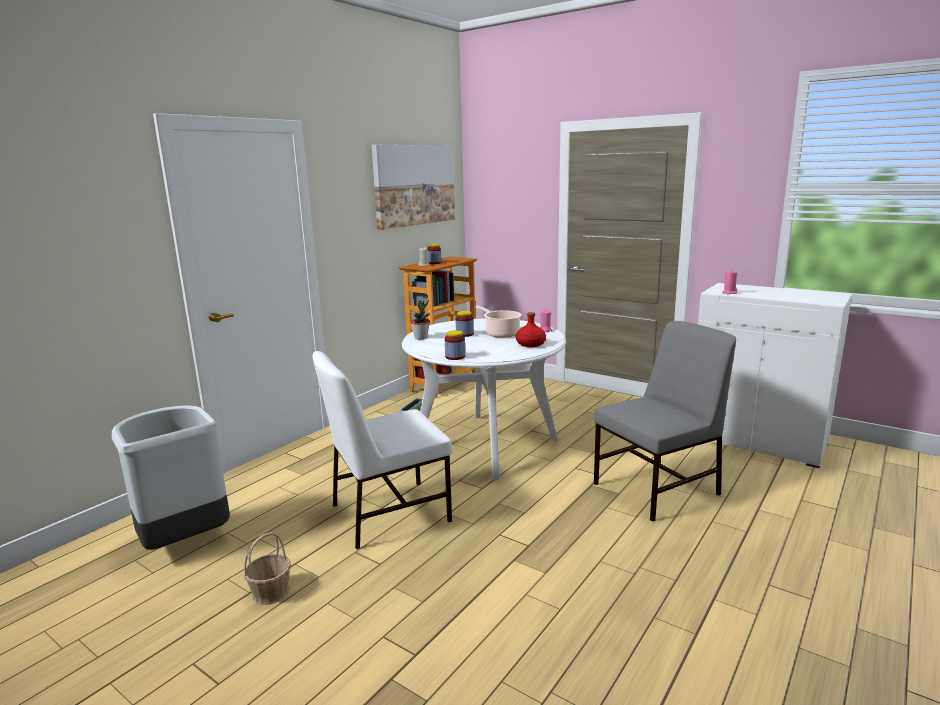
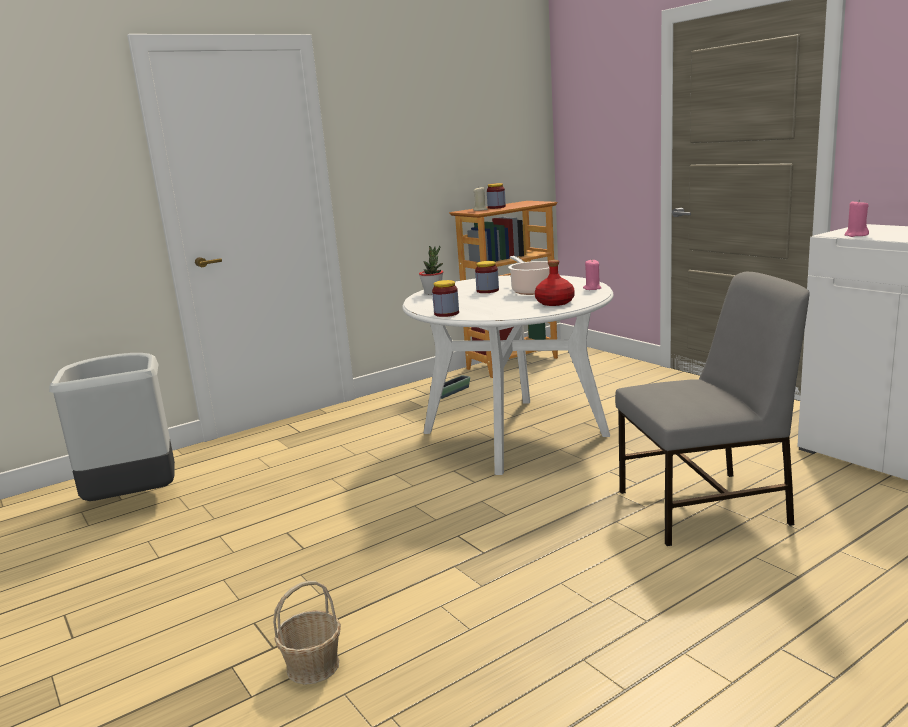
camera: 20 degrees right, 0 degrees up
basket [244,532,291,605] -> basket moved to [273,581,341,685]
white chair [312,351,452,549] -> none
picture [371,145,455,230] -> none

